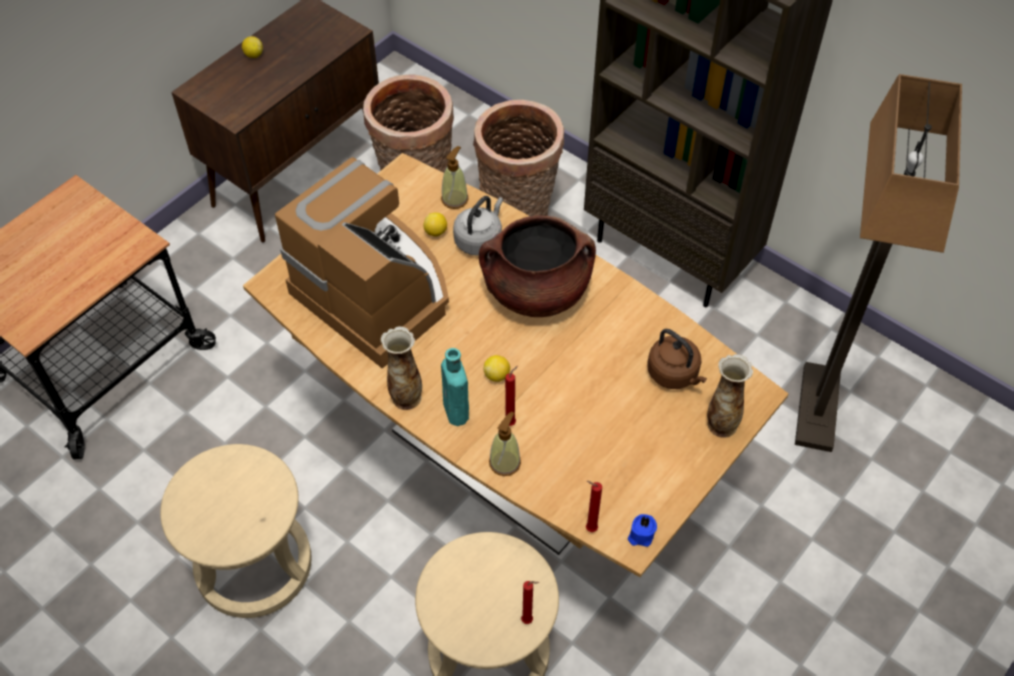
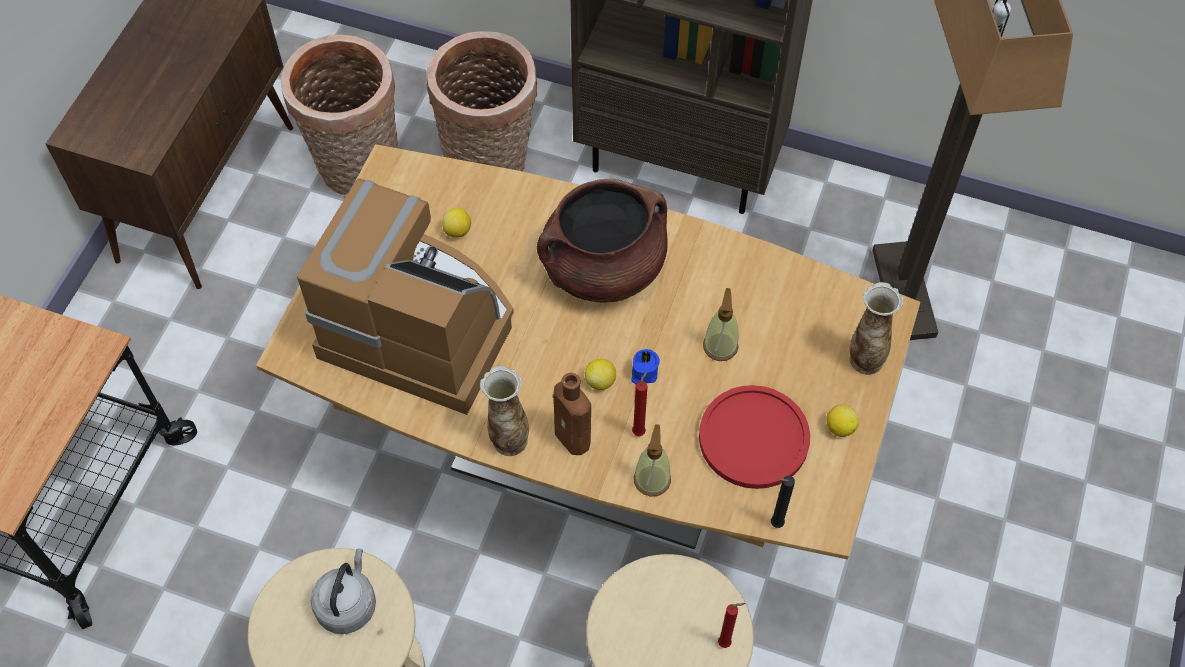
camera: 20 degrees left, 5 degrees up
lemon [242,36,263,58] -> lemon moved to [827,405,859,437]
soap dispenser [441,146,468,209] -> soap dispenser moved to [703,288,739,361]
turquoise bottle [441,348,469,426] -> brown bottle [553,373,591,455]
grey kettle [453,196,503,256] -> grey kettle moved to [311,549,376,634]
red candle [586,481,602,532] -> black candle [771,476,795,528]
blue candle [628,514,657,547] -> blue candle moved to [631,349,660,384]
brown kettle [647,329,707,389] -> none
none -> red plate [699,385,810,489]

